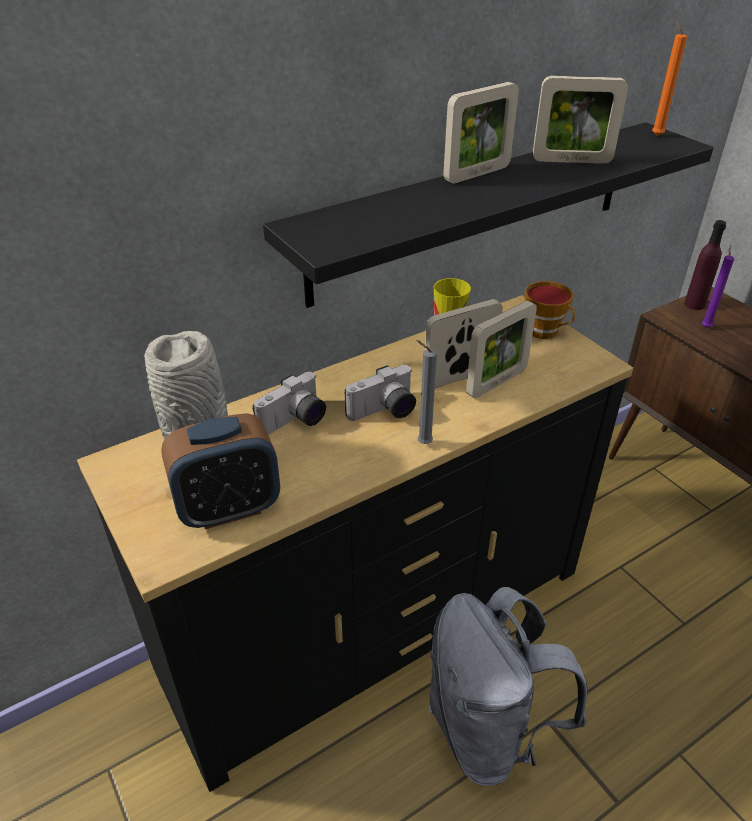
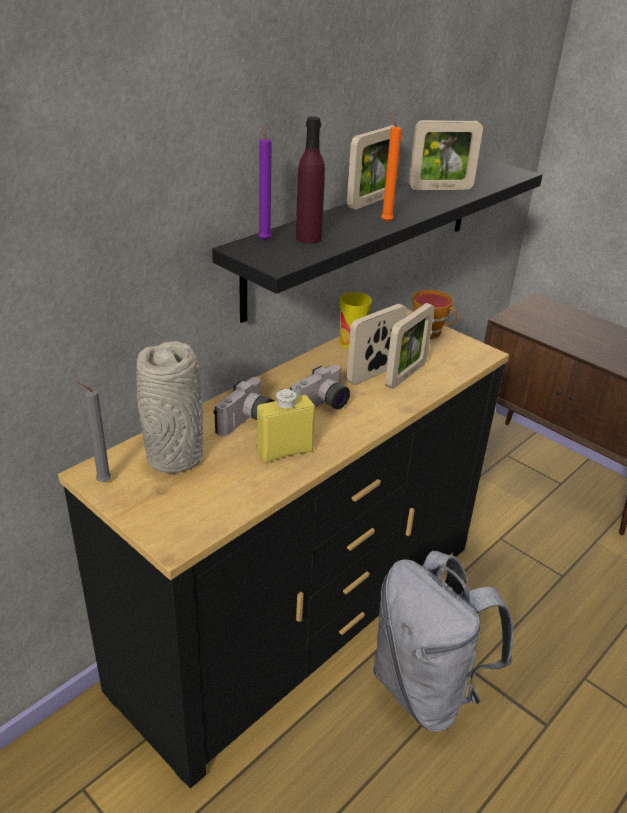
camera: 15 degrees left, 5 degrees down
alarm clock [161,413,280,529] -> none
grey candle [416,340,437,444] -> grey candle moved to [75,381,111,482]
orange candle [652,21,687,136] -> orange candle moved to [381,114,402,222]
purple bottle [684,220,726,310] -> purple bottle moved to [296,117,325,244]
purple candle [702,245,735,328] -> purple candle moved to [258,125,272,241]
none -> yellow bottle [257,389,315,463]

